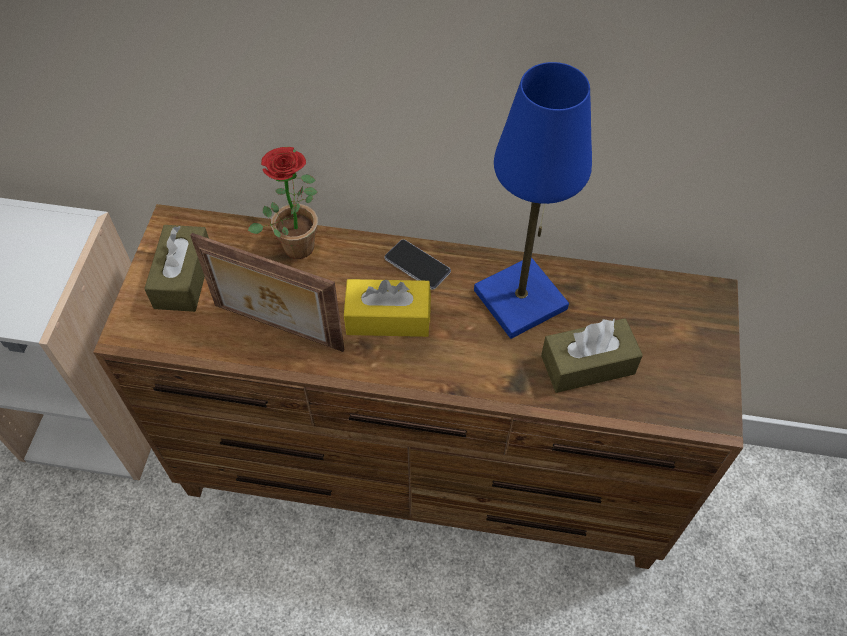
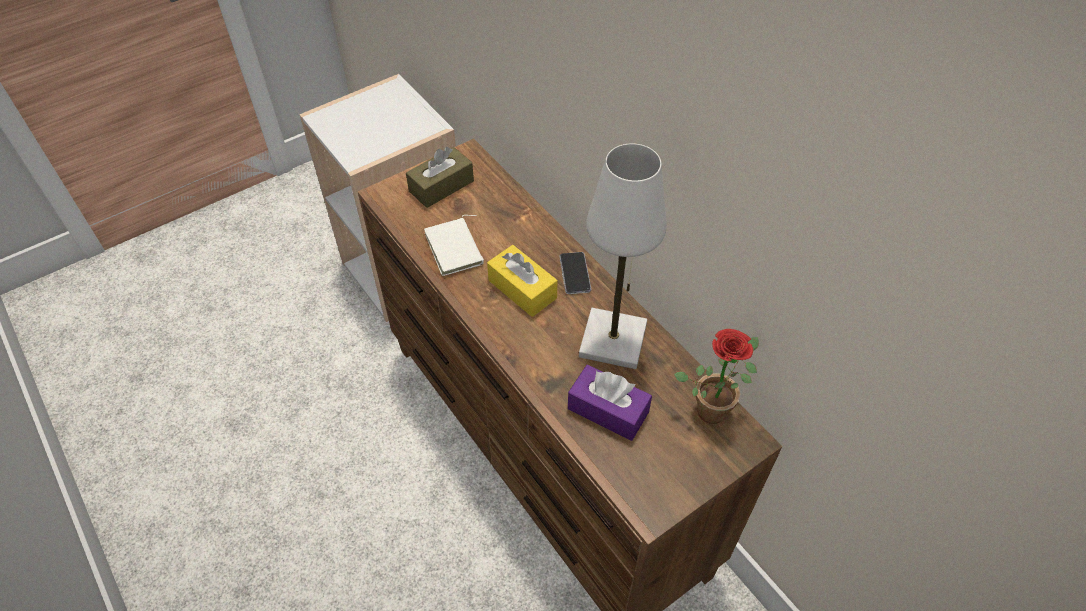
camera: 45 degrees right, 5 degrees down
picture frame [190,233,344,352] -> white book [424,215,484,276]
potted plant [248,147,318,259] -> potted plant moved to [674,329,759,424]
blue table lamp [474,62,592,339] -> white table lamp [579,143,667,369]
brown tissue box [541,318,643,393] -> purple tissue box [568,365,652,441]

